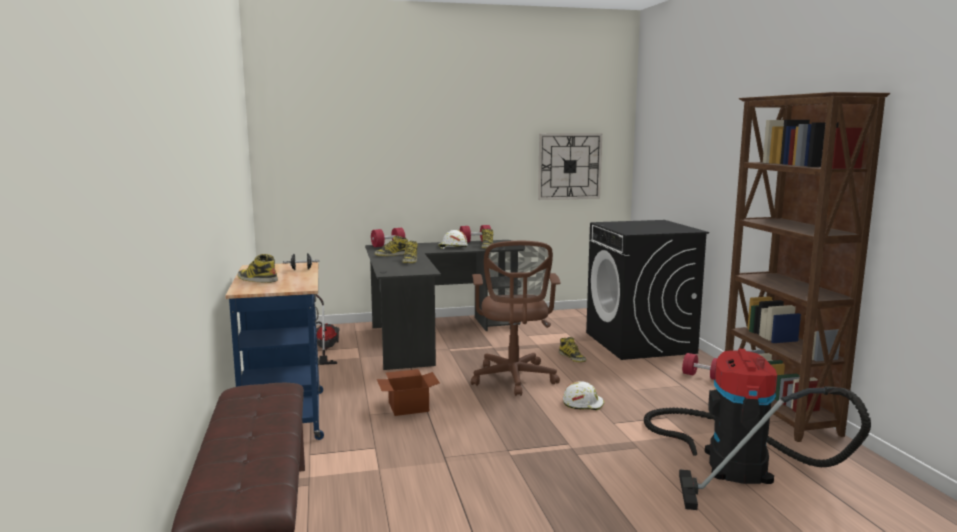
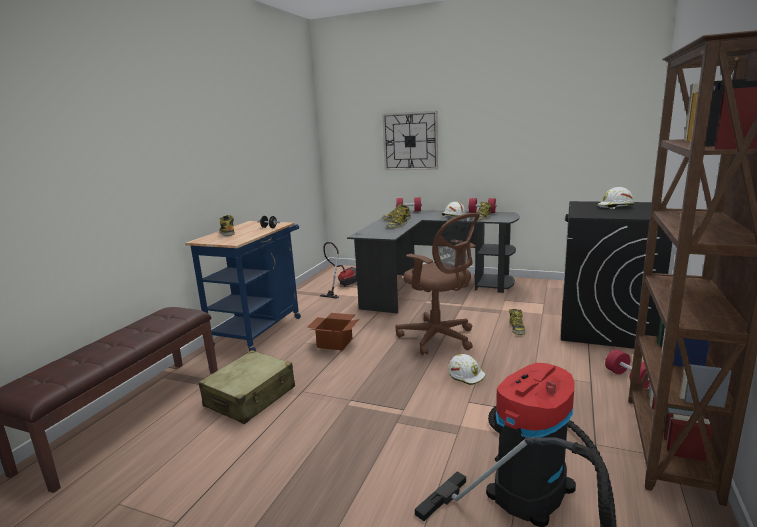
camera: 35 degrees right, 5 degrees up
brown office chair [471,241,561,396] -> brown office chair turned 75 degrees counterclockwise [395,213,480,355]
wall clock [538,133,602,200] -> wall clock moved to [382,111,438,170]
none -> beige suitcase [199,350,295,424]
none -> white hard hat [597,187,634,209]

